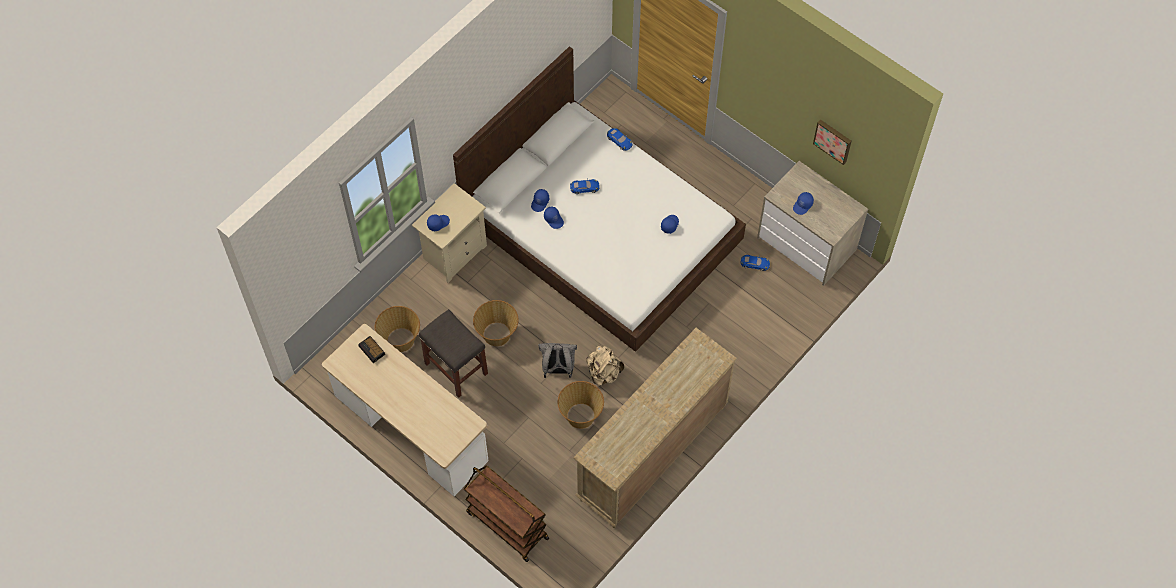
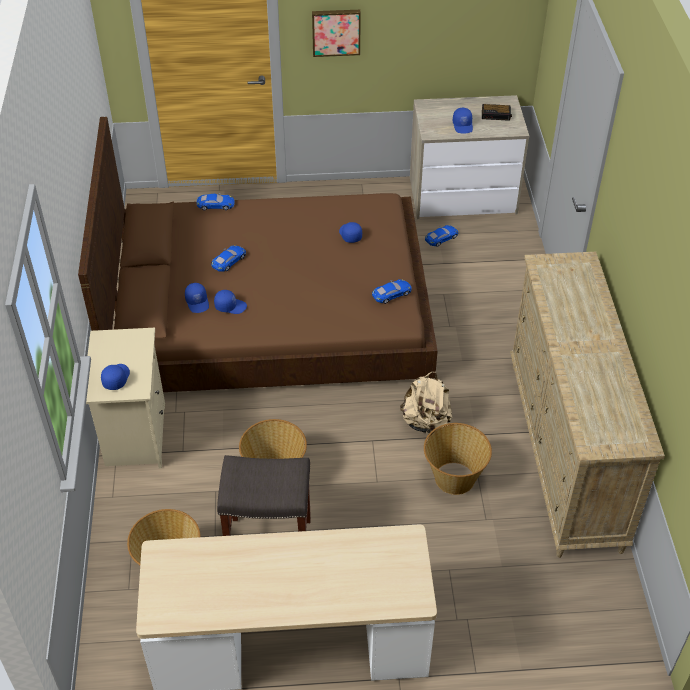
camera: 45 degrees left, 15 degrees down
alarm clock [358,336,385,363] -> alarm clock moved to [482,104,512,121]
white bed [453,46,746,352] -> brown bed [78,117,438,392]
brown cart [464,465,549,562] -> none
grey backpack [539,343,577,378] -> none
picture [813,119,851,165] -> picture moved to [312,10,361,57]
none -> blue toy car [372,279,412,304]

